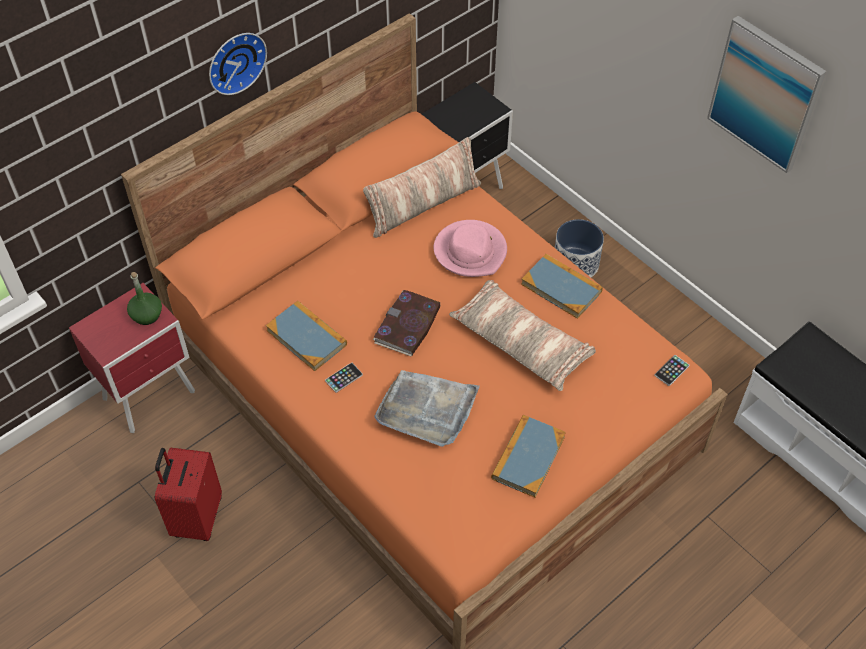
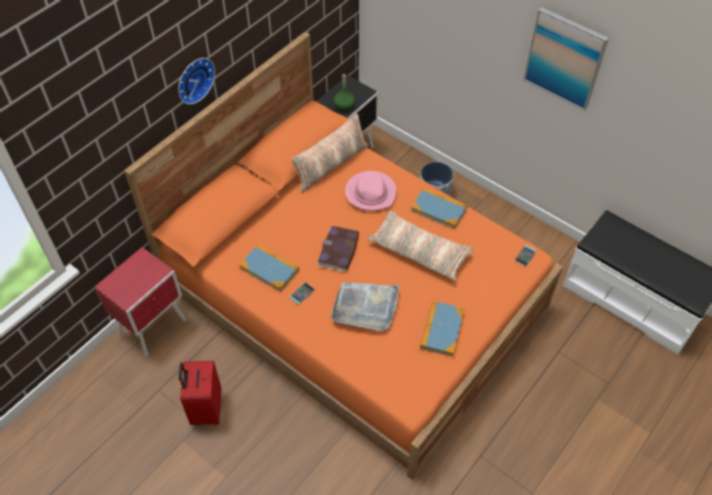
camera: 10 degrees left, 0 degrees up
green bottle [127,272,162,325] -> green bottle moved to [334,74,355,111]

